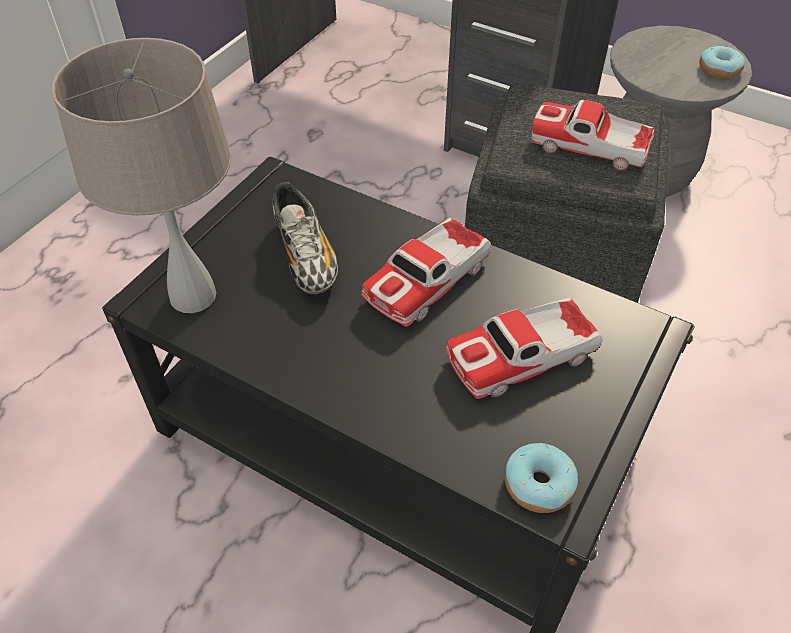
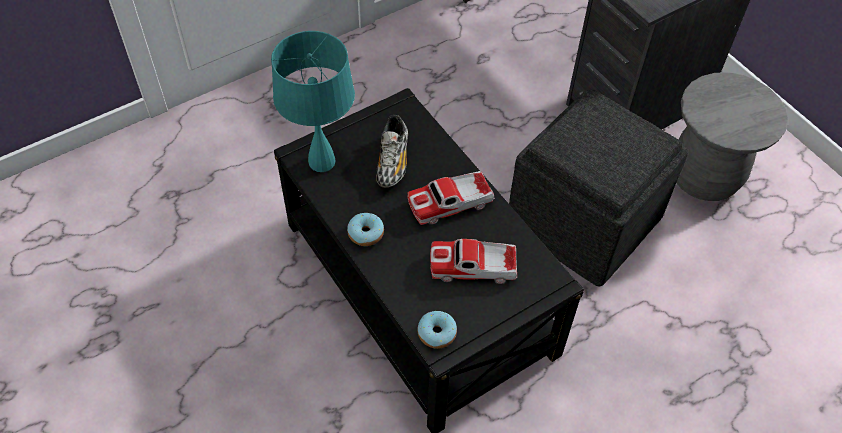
camera: 25 degrees right, 5 degrees up
beige table lamp [52,38,231,313] -> turquoise table lamp [271,31,355,172]
toy car [531,100,654,170] -> none
donut [699,46,745,79] -> donut moved to [347,213,384,246]

